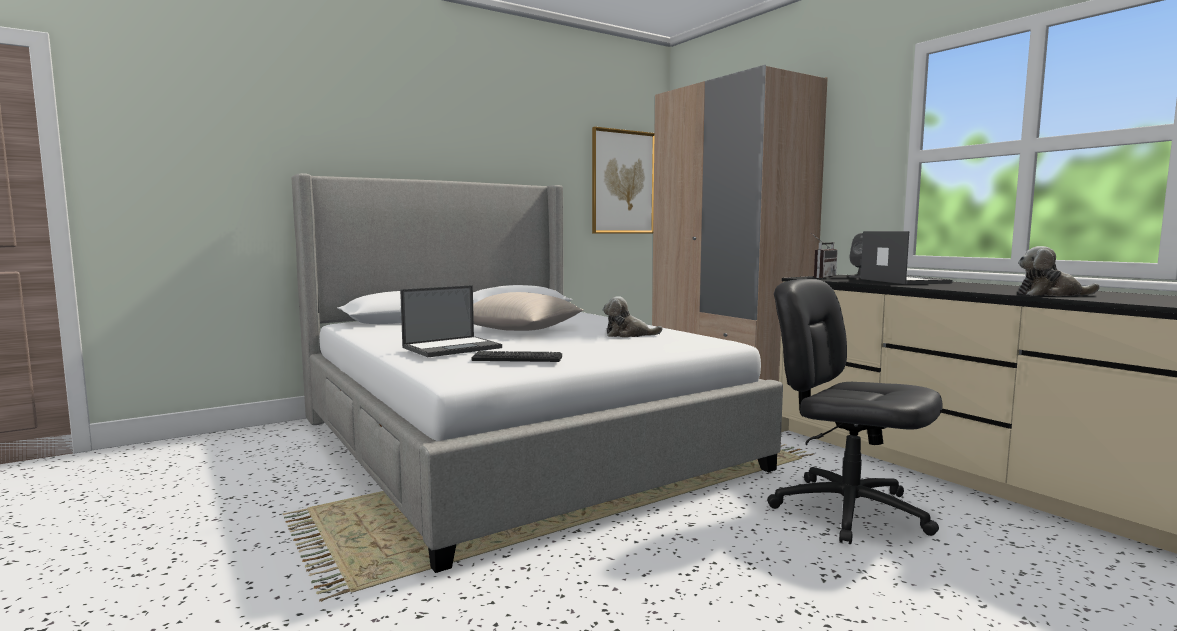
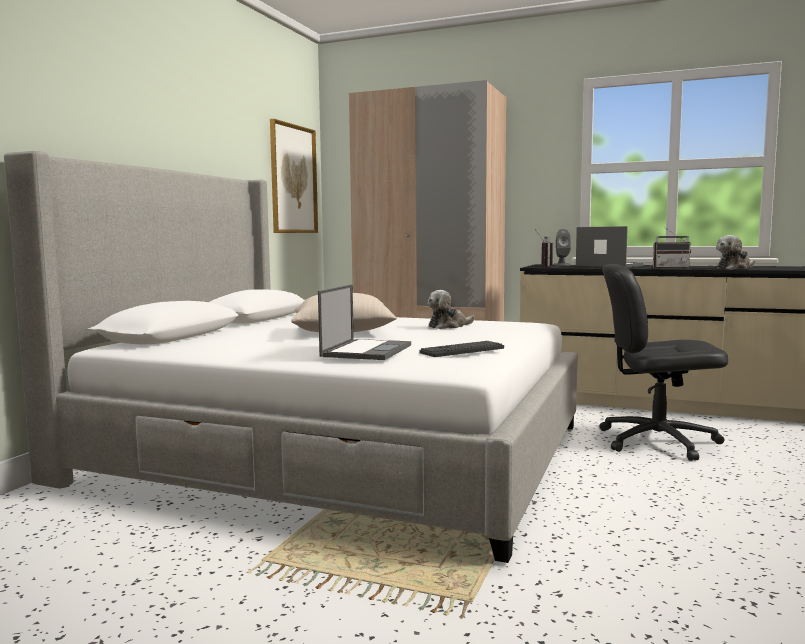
camera: 35 degrees left, 0 degrees up
none -> radio [653,229,691,269]

